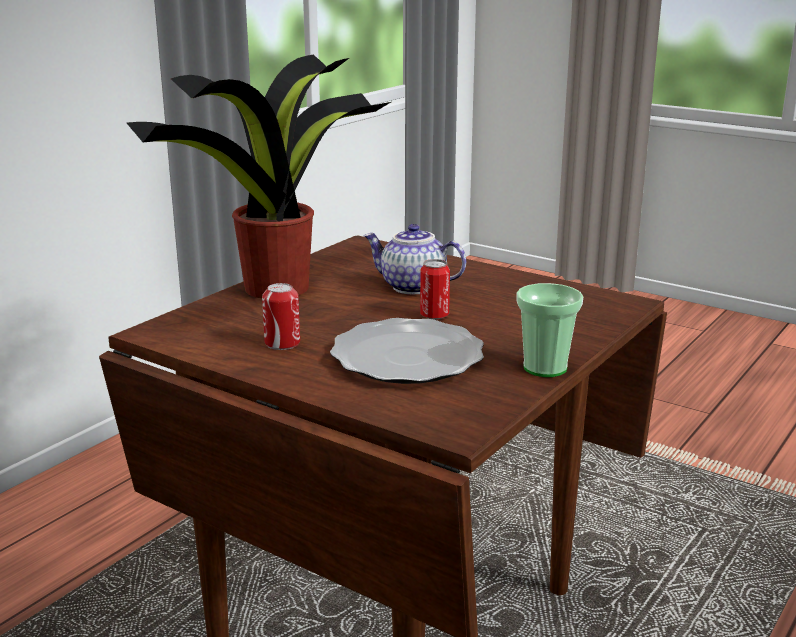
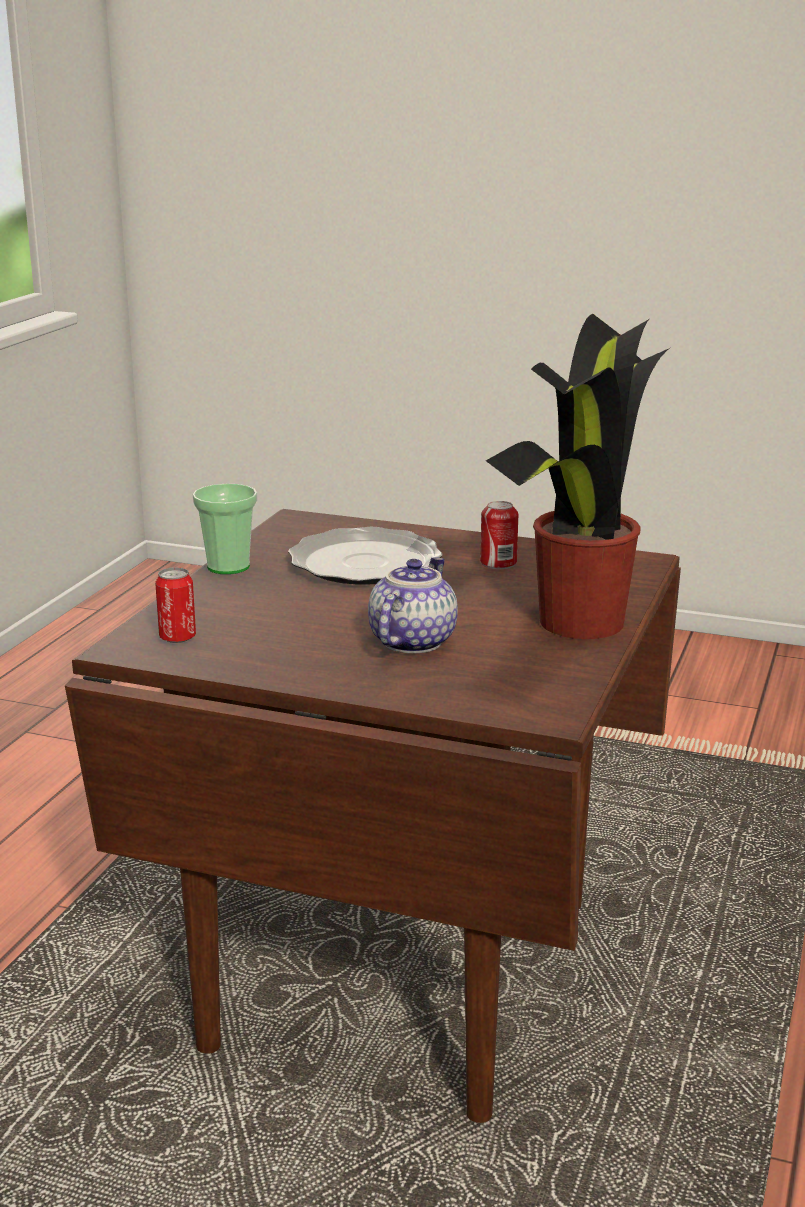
camera: 165 degrees right, 0 degrees up
teapot [363,224,466,294] -> teapot turned 75 degrees counterclockwise [368,557,458,654]
can [420,259,450,320] -> can moved to [155,567,196,643]

